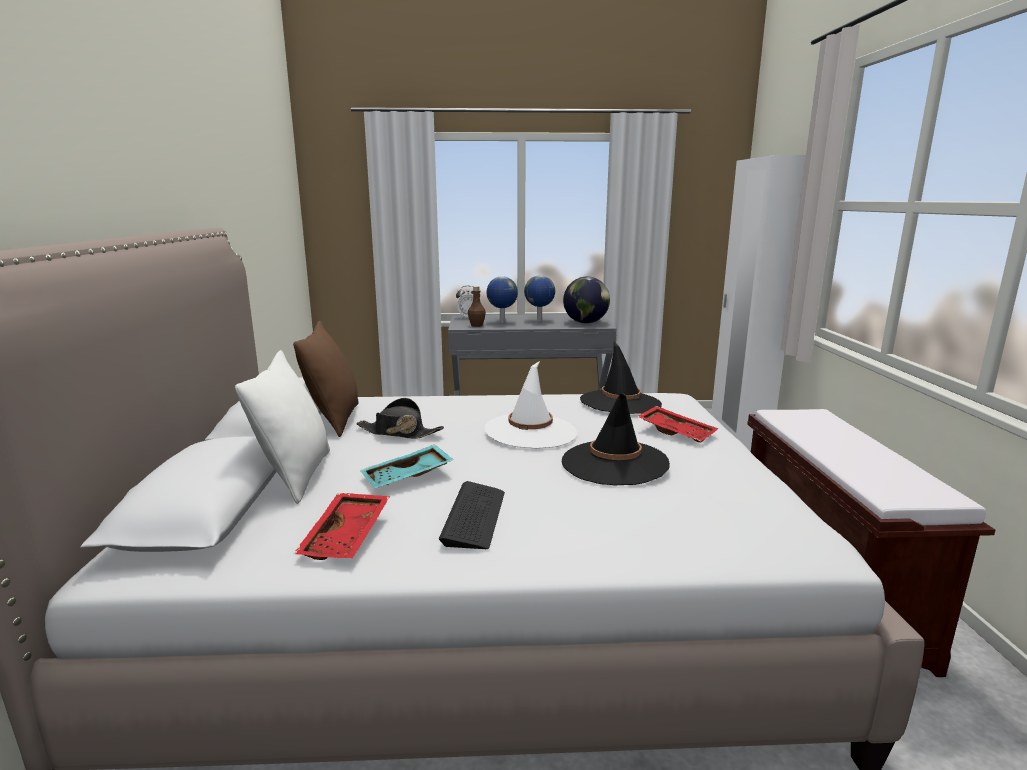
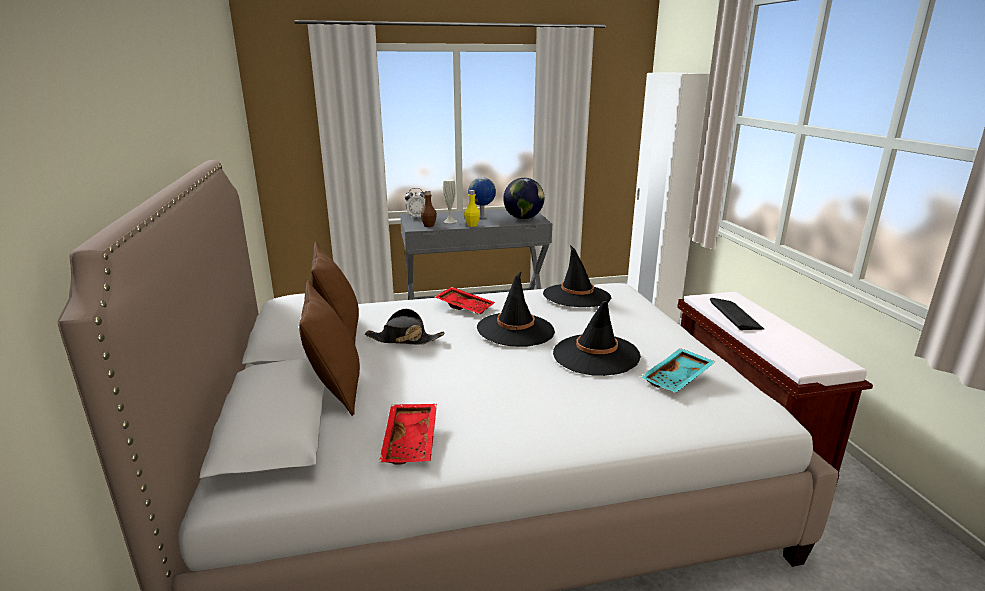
camera: 10 degrees left, 5 degrees up
white pillow [235,350,330,504] -> brown pillow [299,280,360,416]
turquoise tray [360,444,454,488] -> turquoise tray moved to [641,348,715,392]
keyboard [439,481,505,549] -> keyboard moved to [710,298,764,330]
white hat [485,361,577,449] -> black hat [477,271,555,347]
globe [486,276,518,323] -> white vase [443,179,457,223]
red tray [637,406,719,443] -> red tray moved to [435,287,495,314]
none -> yellow bottle [464,190,480,227]

